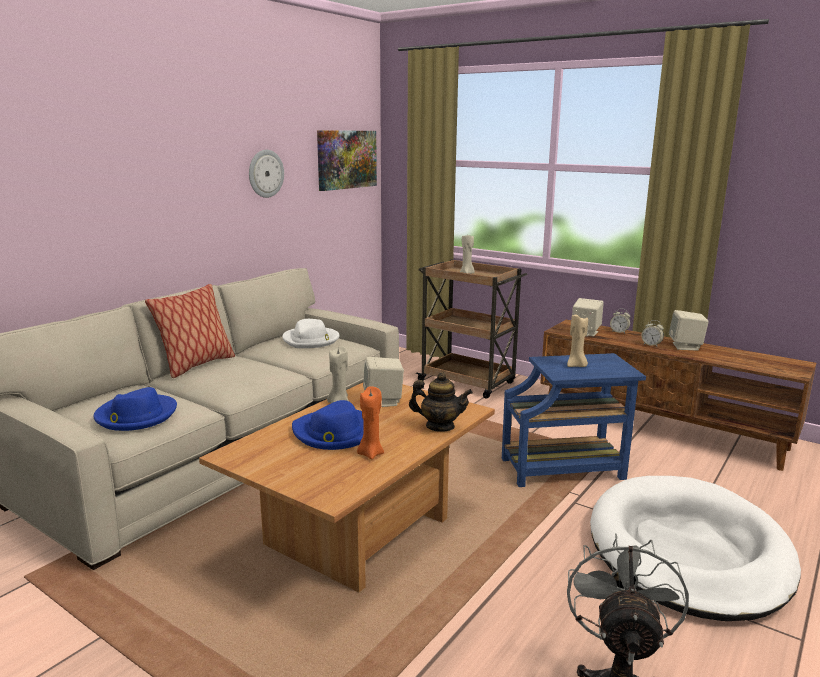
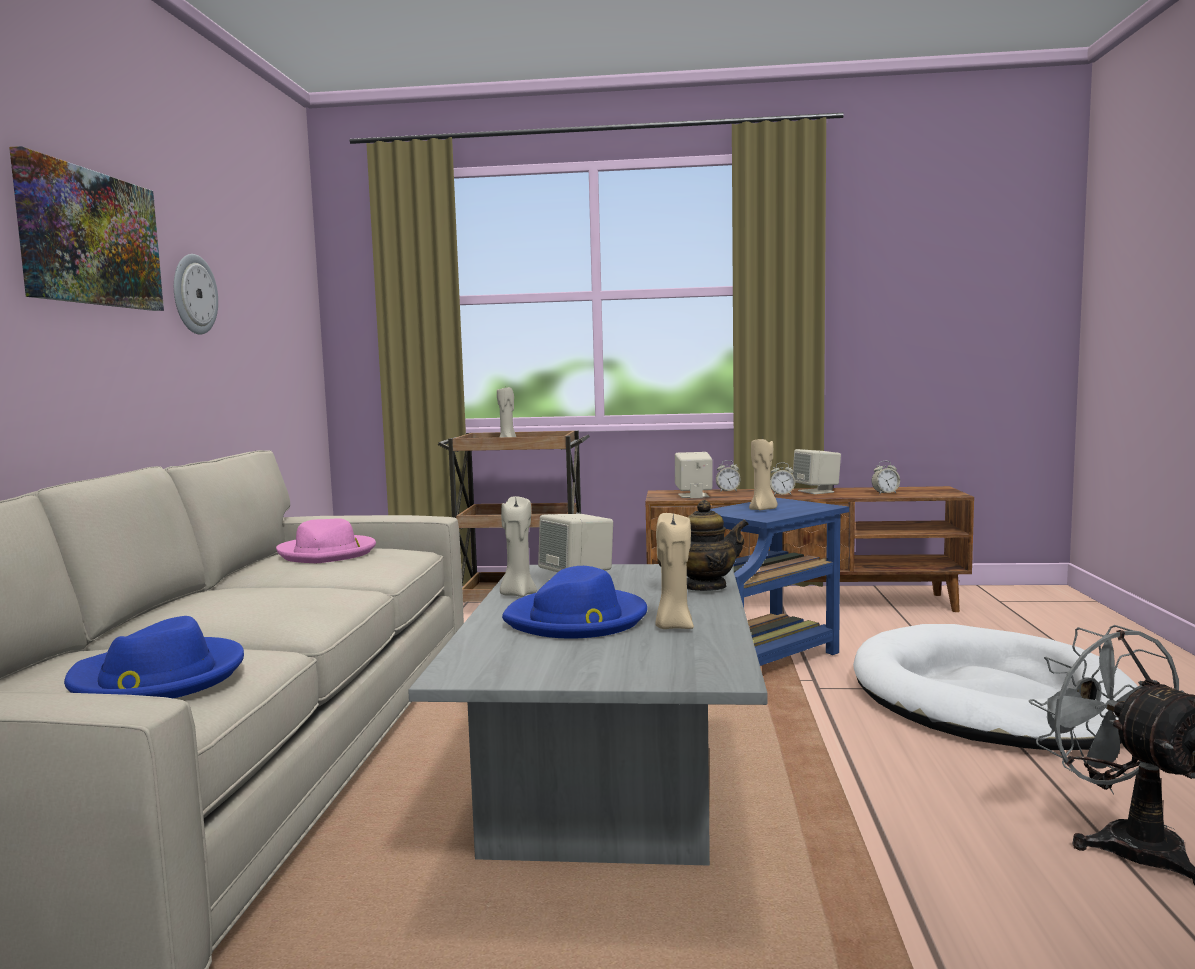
camera: 30 degrees left, 10 degrees down
pillow [145,284,235,378] -> none
brown coffee table [199,383,495,592] -> grey coffee table [408,564,767,866]
white hat [282,319,339,348] -> pink hat [276,518,376,563]
picture [317,130,377,191] -> picture moved to [9,146,164,311]
orange candle [357,386,384,459] -> beige candle [655,513,694,629]
none -> alarm clock [872,461,900,494]

